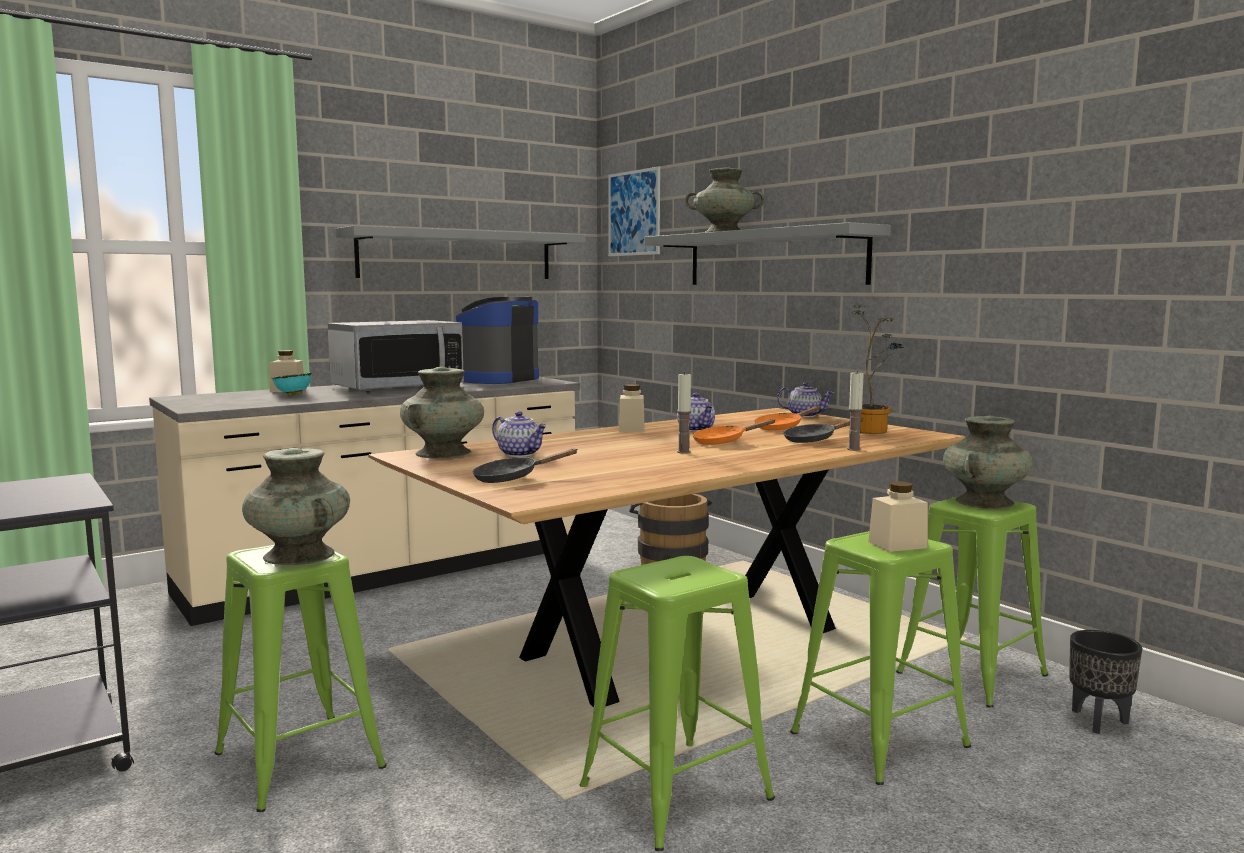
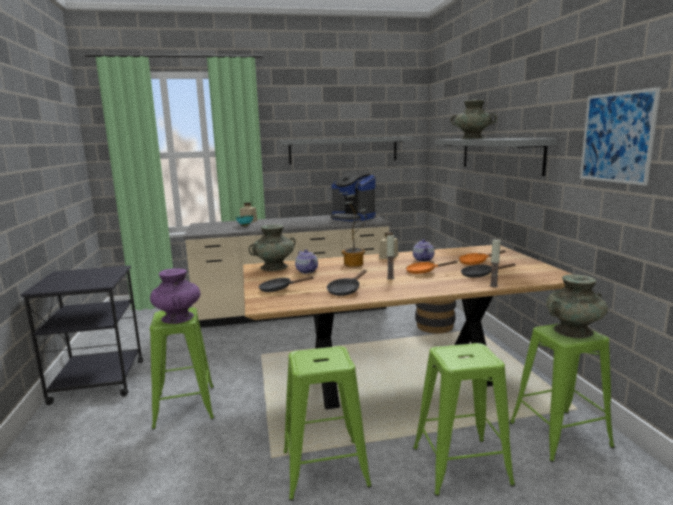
camera: 25 degrees right, 5 degrees up
turquoise vase [242,448,350,565] -> purple vase [150,268,200,324]
microwave [328,320,464,392] -> none
coffee machine [456,297,539,384] -> coffee machine turned 105 degrees counterclockwise [331,173,376,221]
picture [608,166,660,256] -> picture moved to [580,87,661,186]
teapot [777,382,835,417] -> none
potted plant [851,304,904,434] -> potted plant moved to [339,192,379,267]
beige jar [868,481,928,552] -> none
black planter [1069,630,1142,734] -> none
none -> black frying pan [327,270,367,296]

